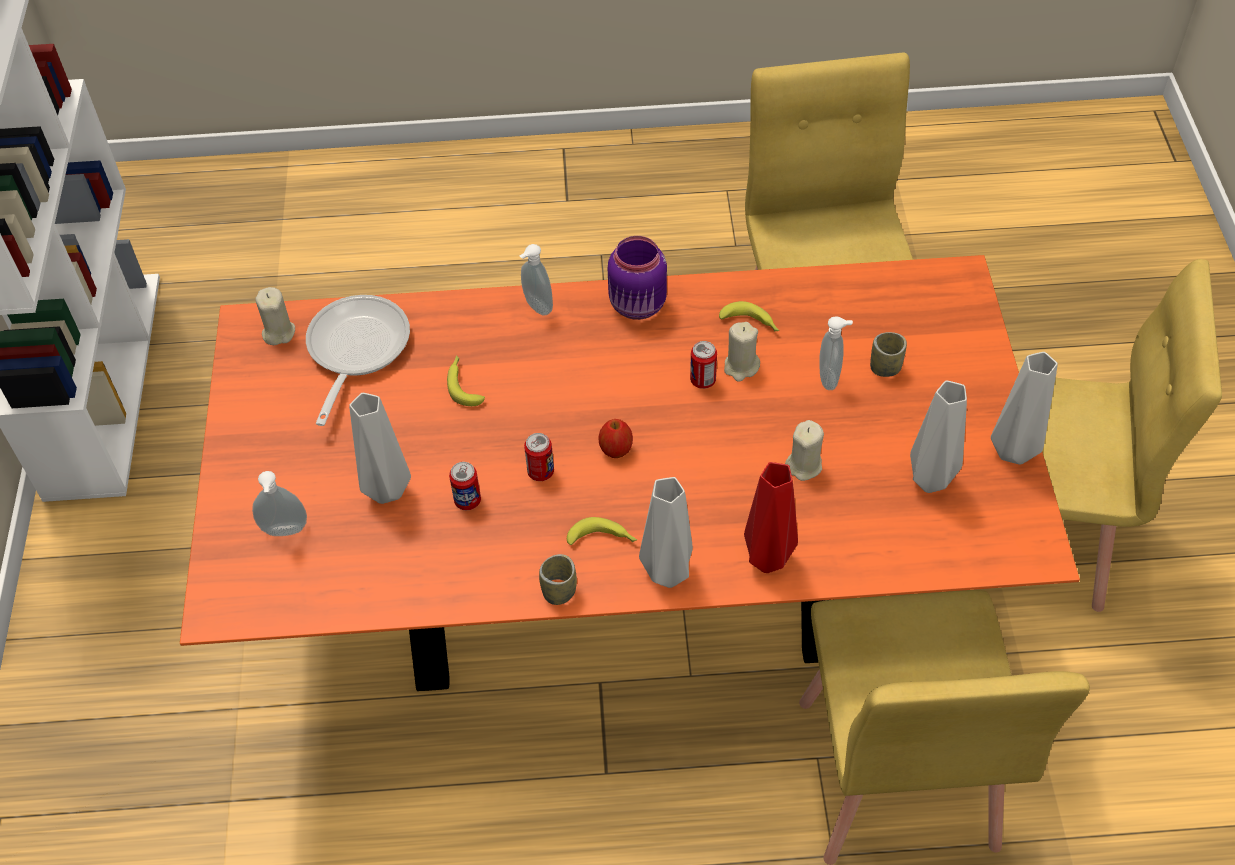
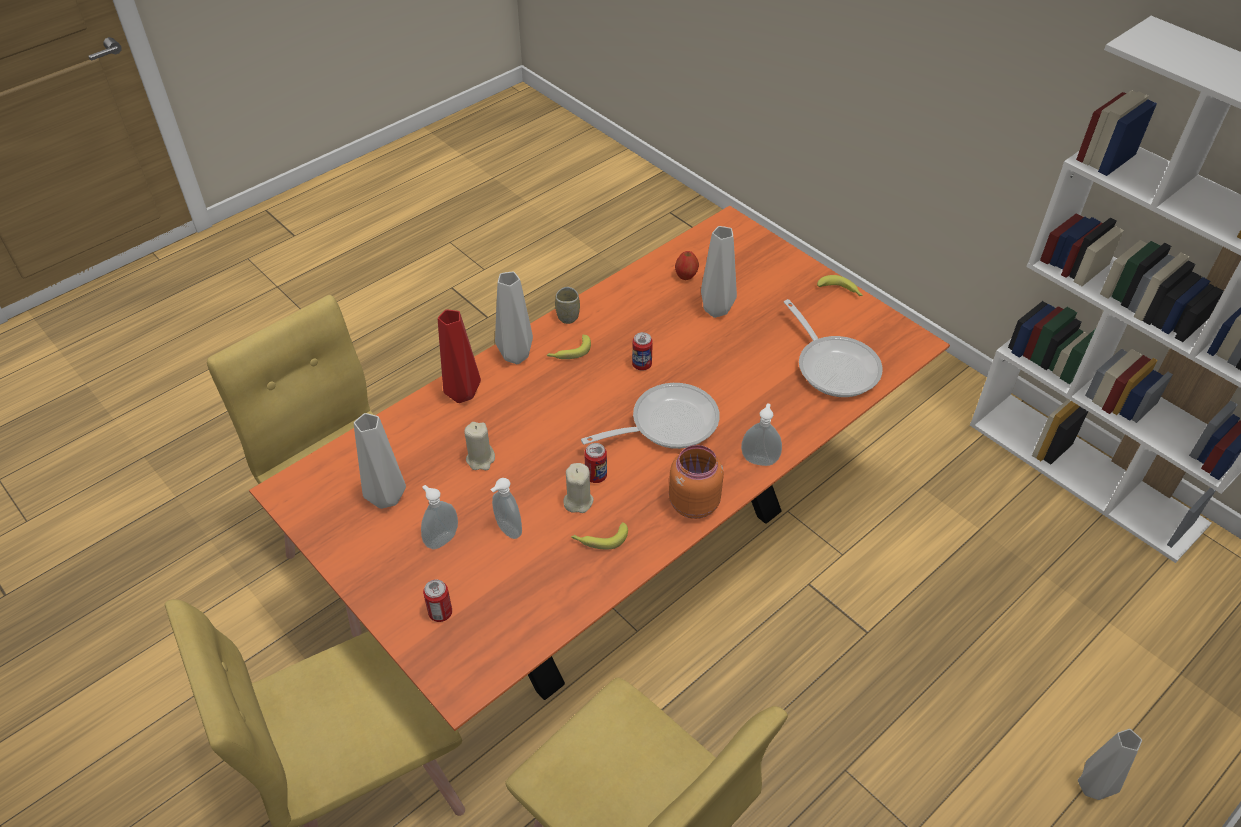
camera: 140 degrees right, 5 degrees down
soap dispenser [252,471,307,536] -> soap dispenser moved to [421,485,458,549]
beige candle [255,287,295,345] -> none
banana [447,355,485,406] -> banana moved to [817,275,863,296]
can [449,462,481,510] -> can moved to [423,579,452,622]
apple [598,419,633,458] -> apple moved to [675,251,699,280]
purple jar [608,236,667,320] -> orange jar [669,445,724,519]
cup [870,332,907,377] -> none
grey vase [991,352,1058,465] -> grey vase moved to [1078,729,1142,800]
none -> frying pan [581,383,720,449]

